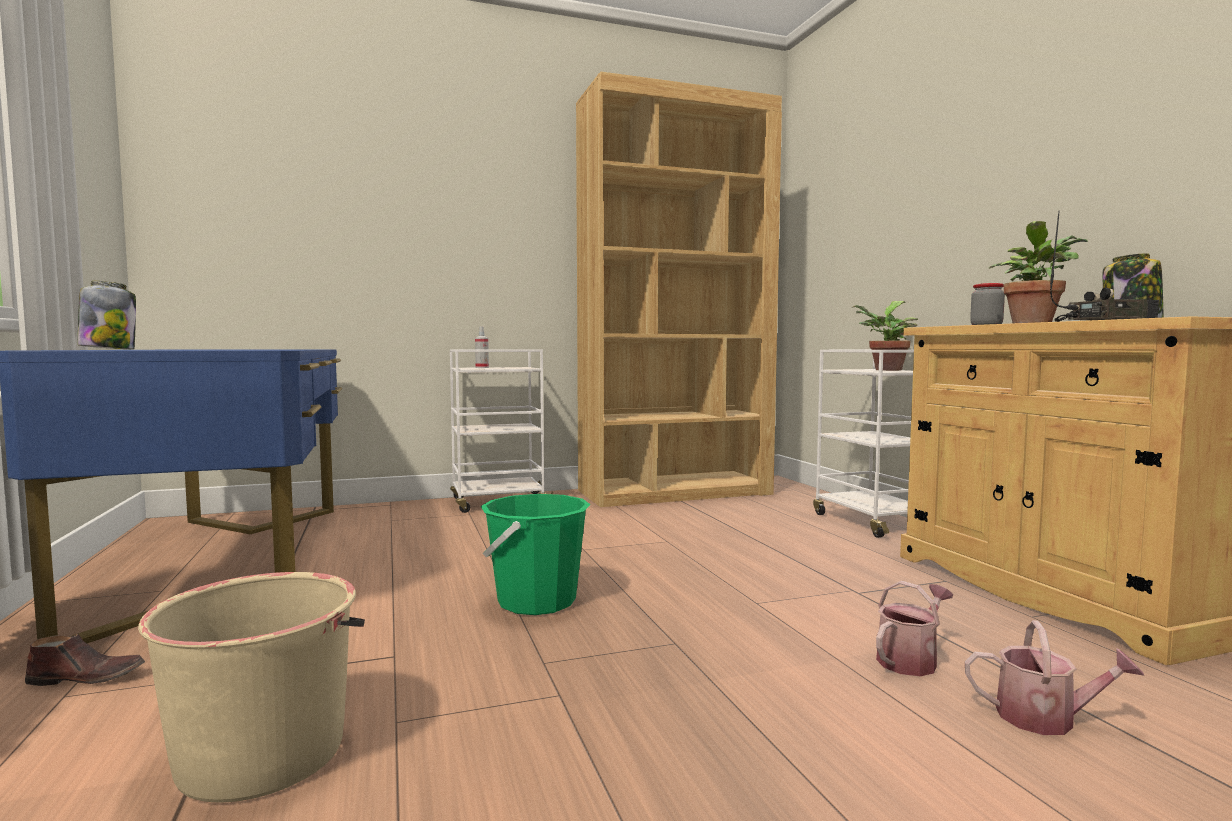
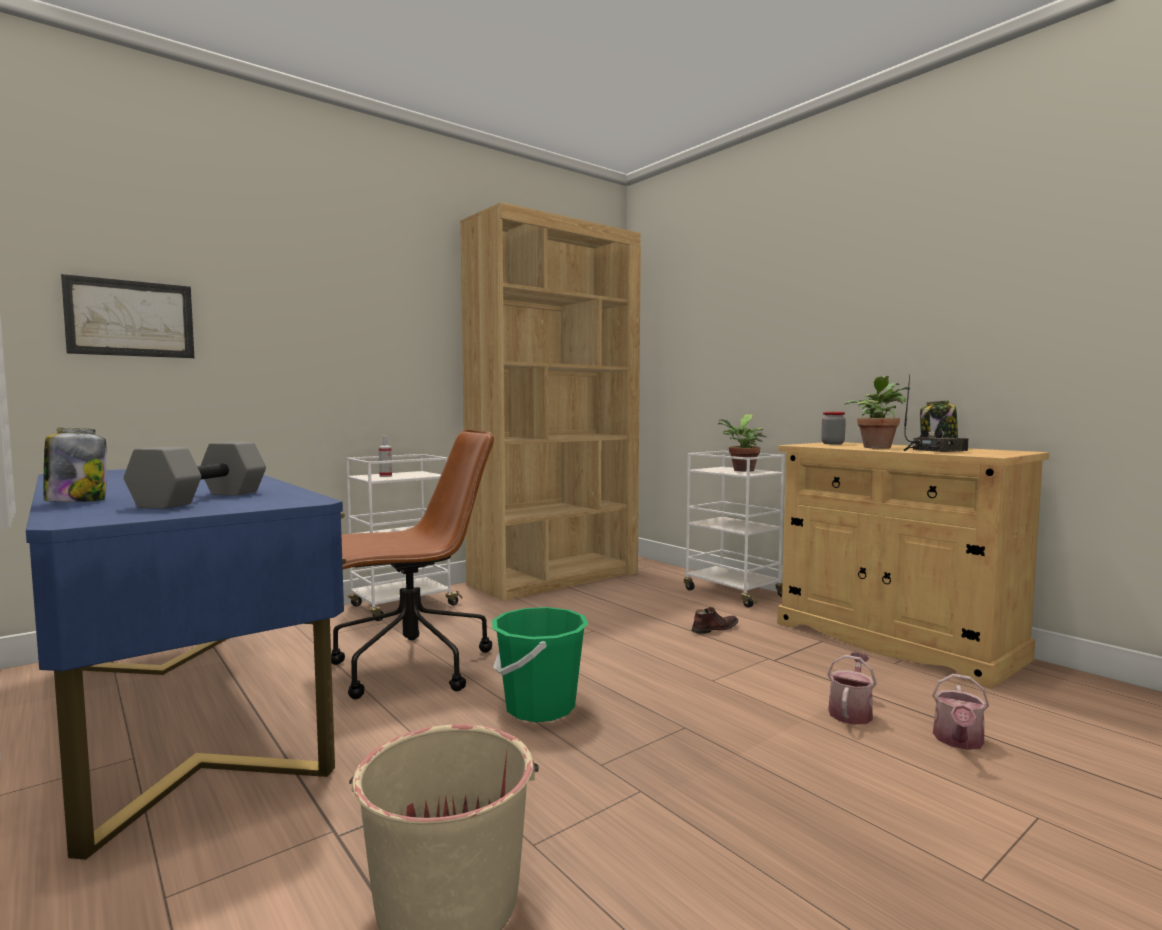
camera: 20 degrees left, 0 degrees up
brown shoe [25,634,145,686] -> brown shoe moved to [692,607,738,634]
watering can [965,620,1145,735] -> watering can turned 120 degrees clockwise [932,674,989,750]
none -> picture [61,274,194,358]
none -> grey dumbbell [124,442,266,509]
none -> brown office chair [331,430,494,699]

